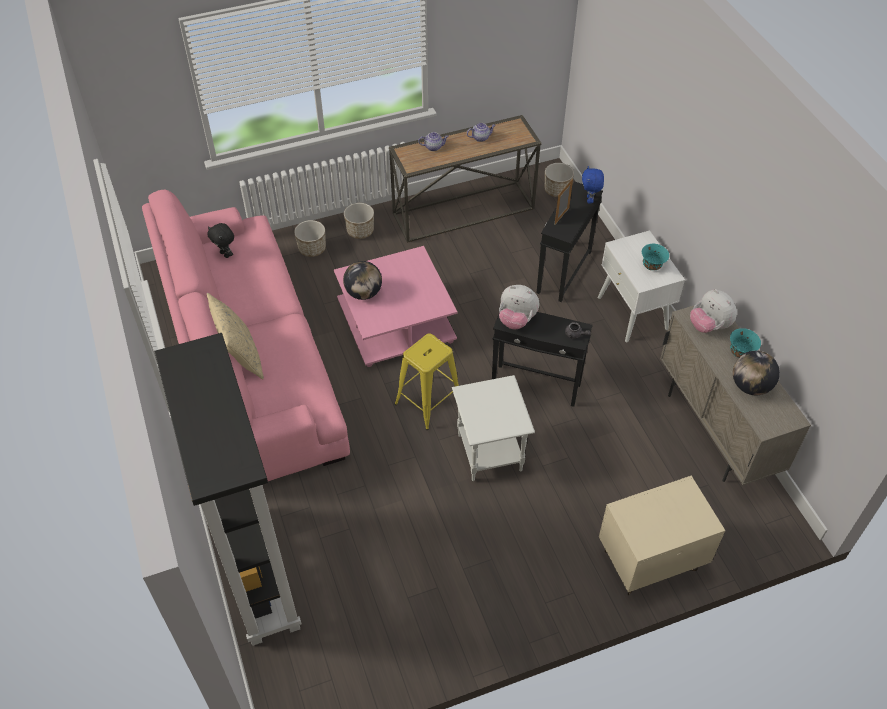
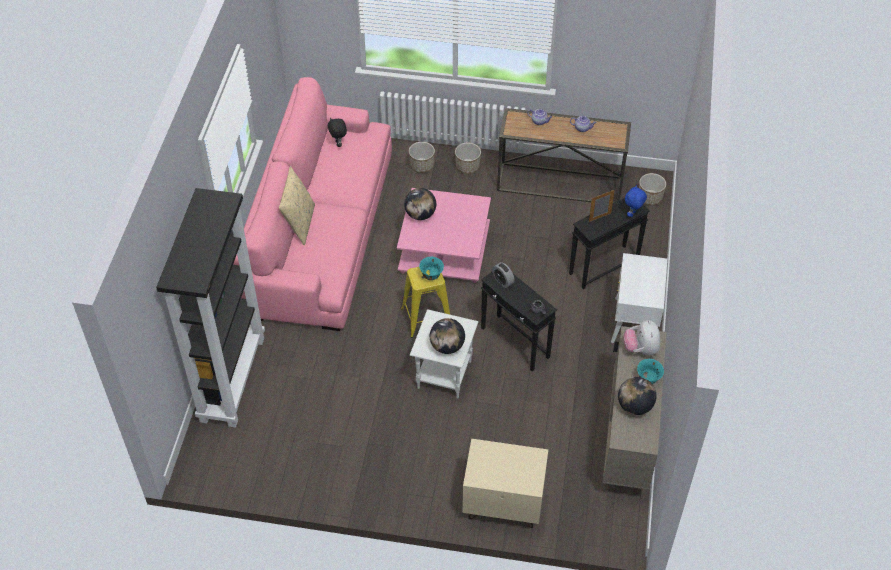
camera: 30 degrees right, 0 degrees up
plush toy [499,285,539,329] -> alarm clock [492,262,515,288]
turquoise bowl [642,244,669,270] -> turquoise bowl moved to [419,256,444,280]
none -> globe [430,318,465,354]

